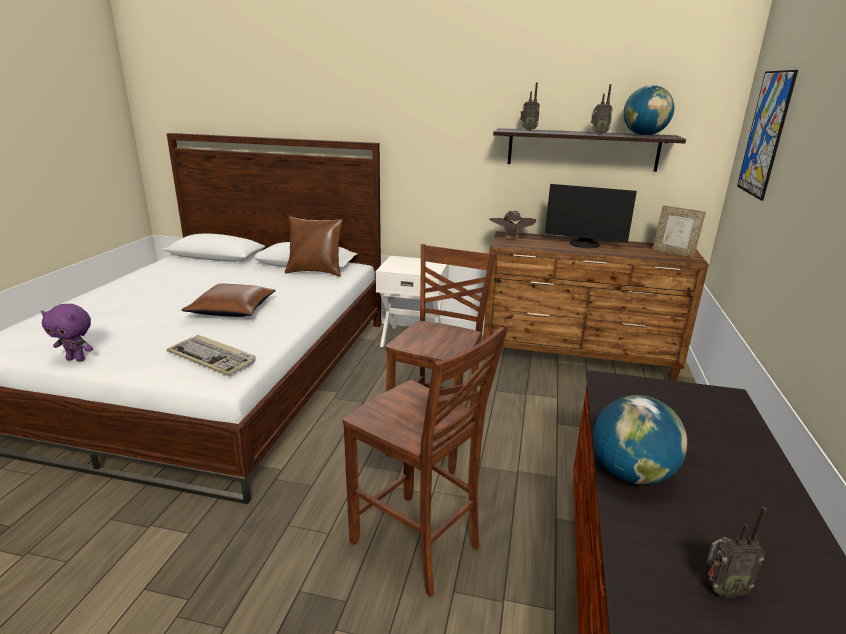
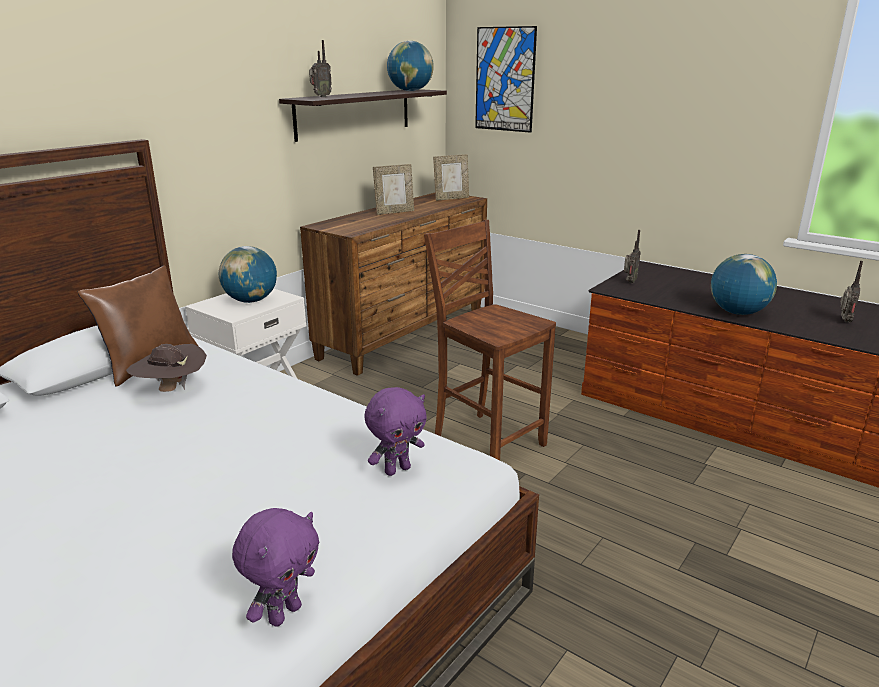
camera: 65 degrees left, 0 degrees up
keyboard [167,335,256,376] -> purple plush toy [365,387,427,476]
brown pillow [181,284,276,317] -> none
brown chair [343,323,509,597] -> none
brown hat [489,211,536,239] -> brown hat moved to [126,344,207,392]
monitor [545,184,637,248] -> picture frame [373,164,414,215]
radio [591,84,613,135] -> radio moved to [624,230,641,284]
none -> globe [219,246,277,303]

